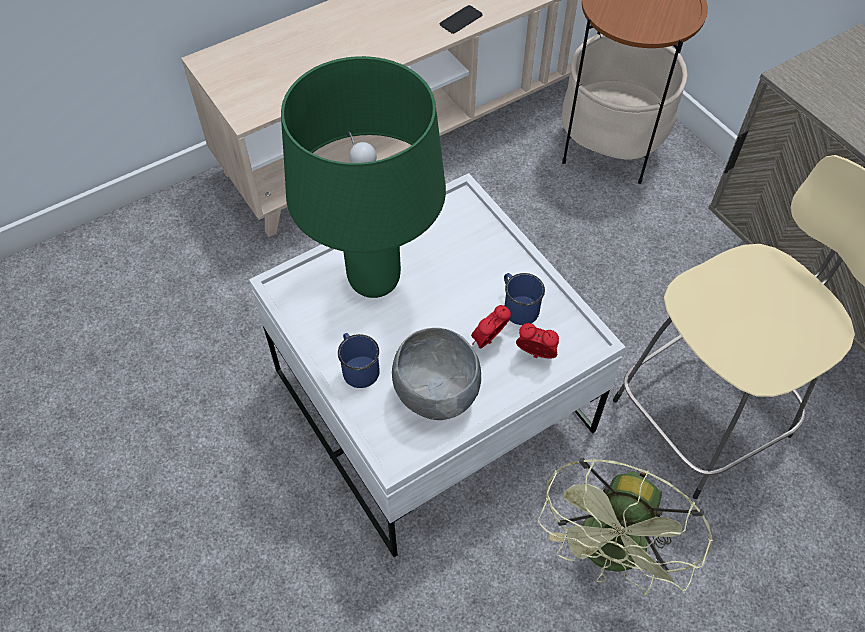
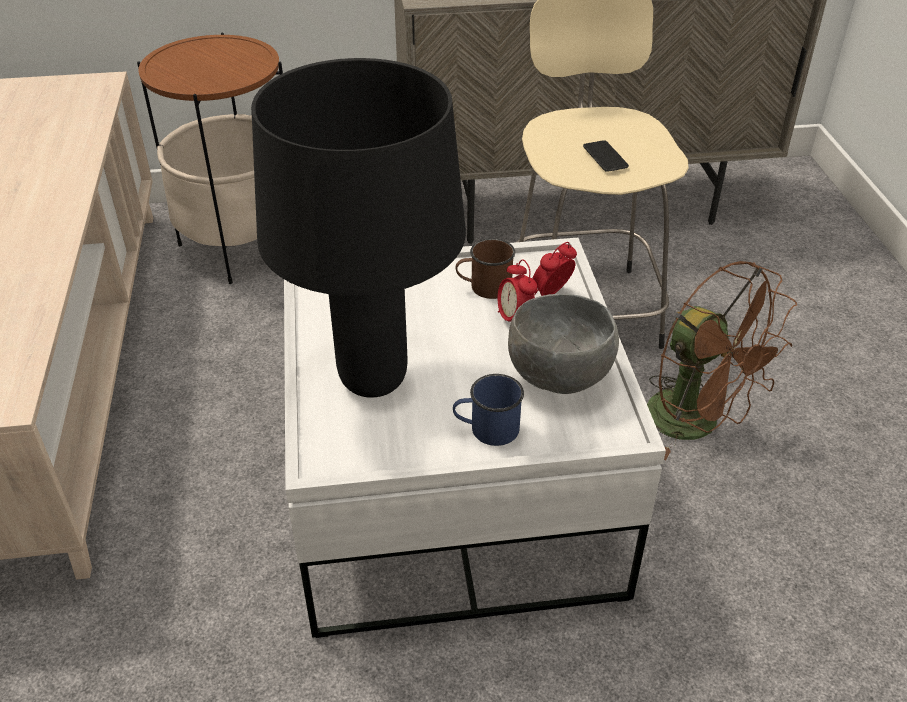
camera: 65 degrees left, 15 degrees down
green table lamp [281,56,446,298] -> black table lamp [251,58,466,398]
phone [440,5,483,34] -> phone moved to [583,140,629,172]
blue mug [504,273,545,325] -> brown mug [455,238,515,299]
green fan [538,458,713,596] -> brown fan [647,261,797,460]

